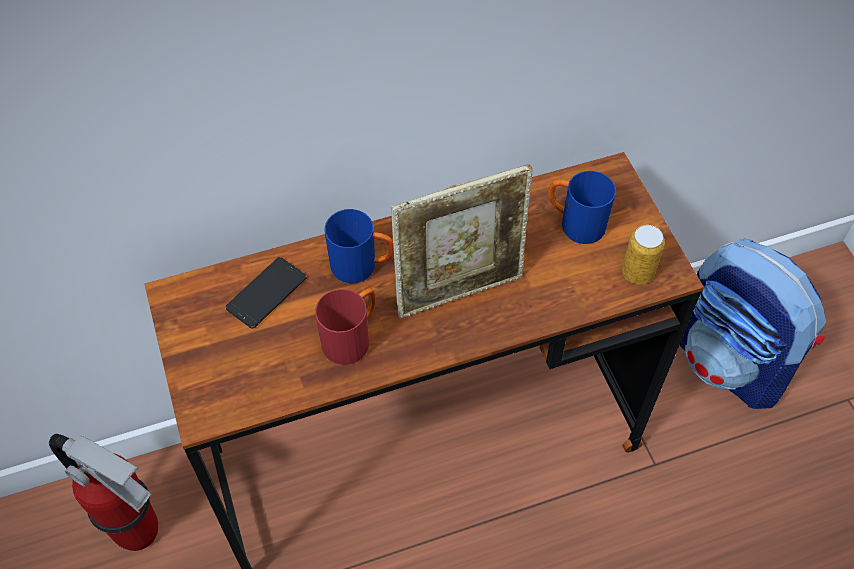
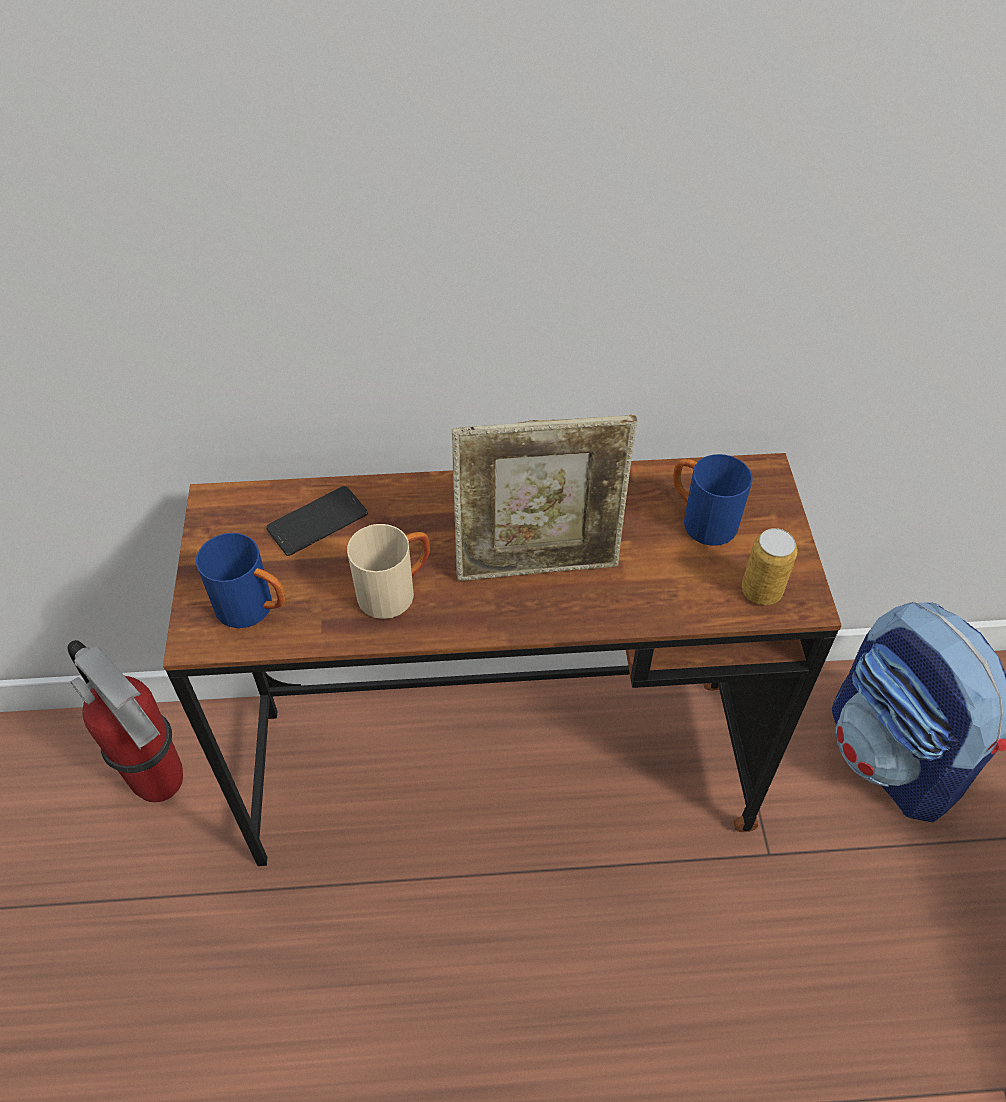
camera: 15 degrees right, 5 degrees down
red mug [315,288,376,365] -> beige mug [347,524,430,619]
blue mug [324,209,394,283] -> blue mug moved to [196,533,286,628]

